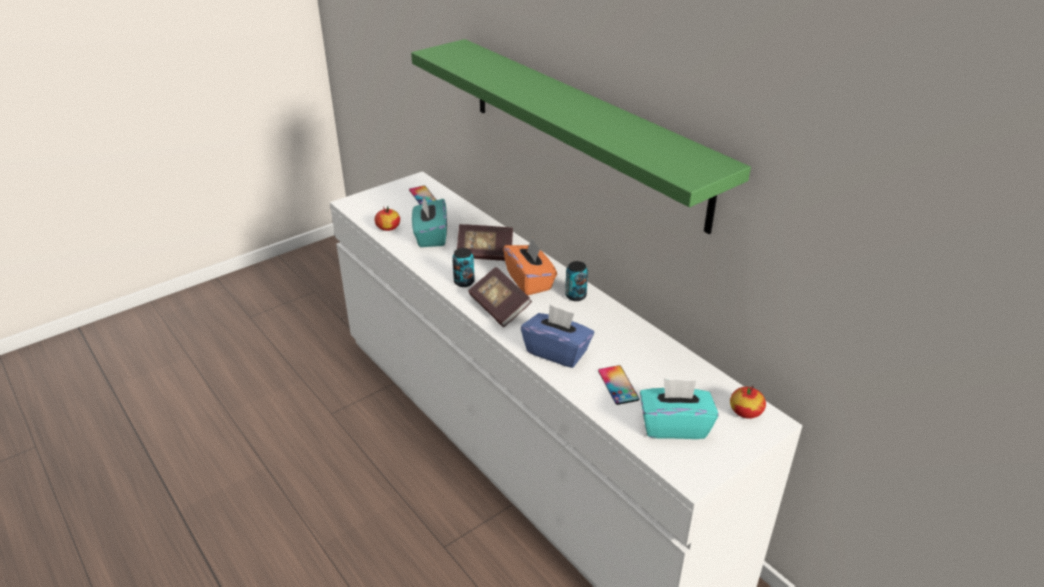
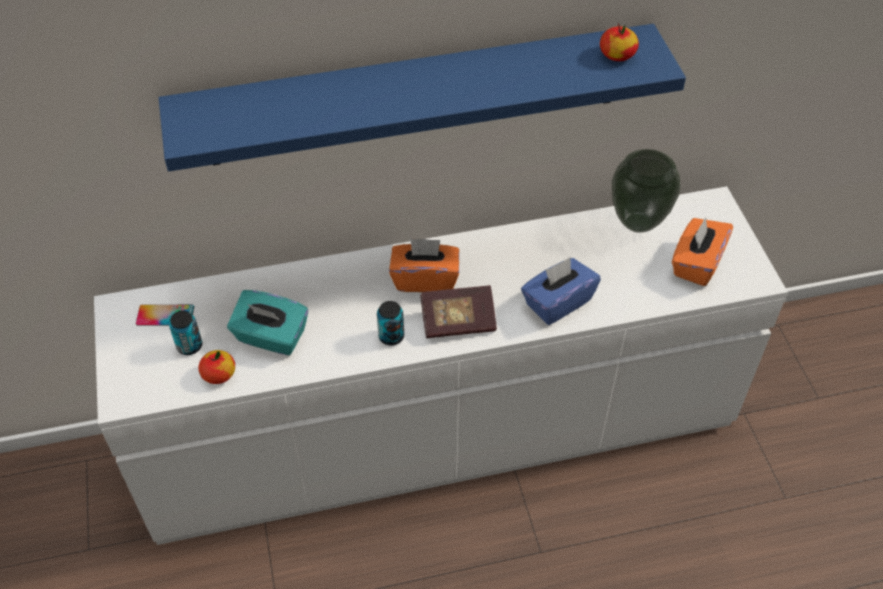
camera: 65 degrees left, 15 degrees up
green shelf [411,39,751,234] -> blue shelf [159,24,686,171]
book [457,224,513,261] -> none
can [565,261,588,301] -> can moved to [169,310,202,355]
phone [598,365,639,405] -> none
turquoise tissue box [640,379,718,439] -> orange tissue box [672,217,733,286]
apple [730,385,766,419] -> apple moved to [600,23,639,61]
none -> vase [612,149,680,233]

